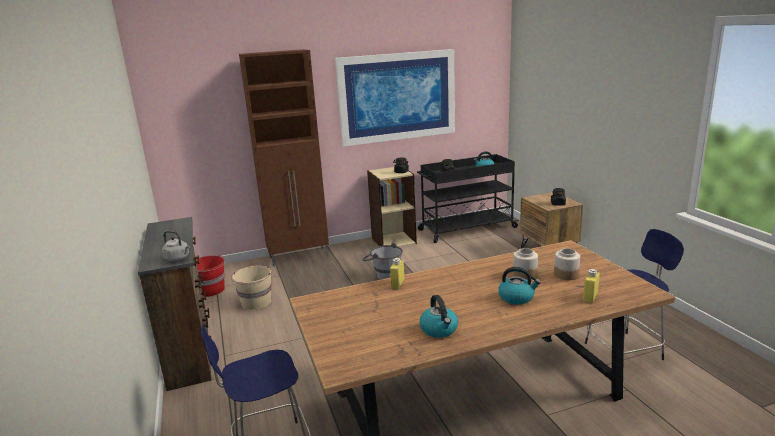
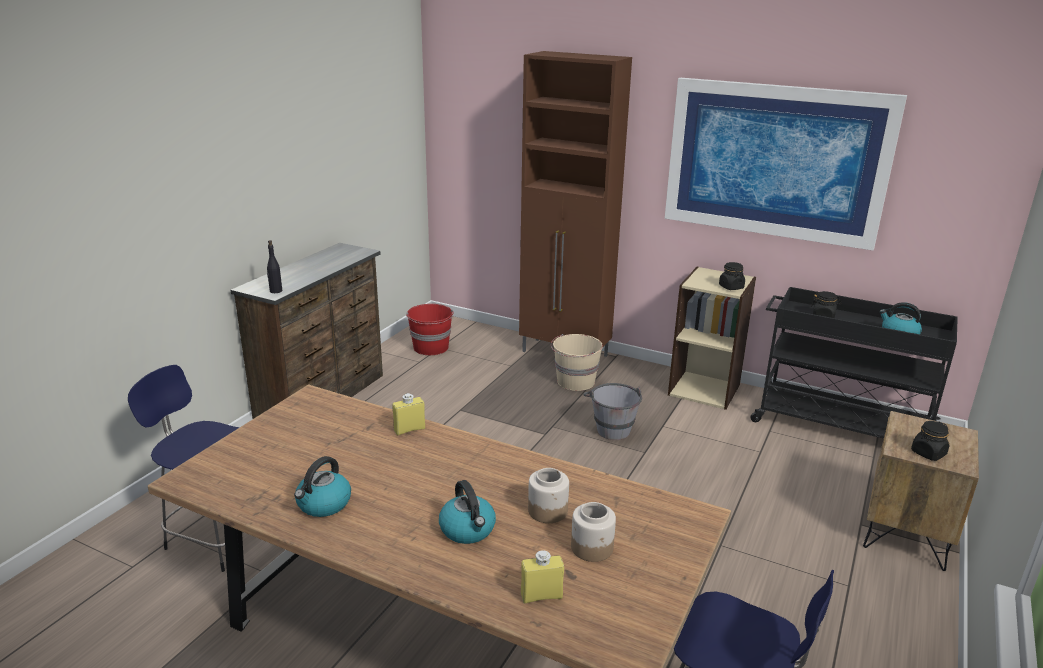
camera: 45 degrees right, 5 degrees up
grey kettle [162,231,190,261] -> black bottle [267,240,282,293]
beige bucket [231,266,272,310] -> beige bucket moved to [551,334,603,391]

